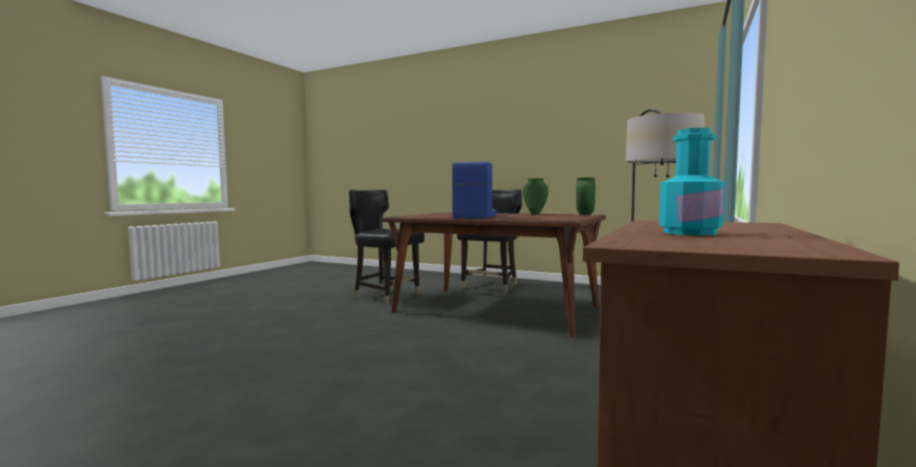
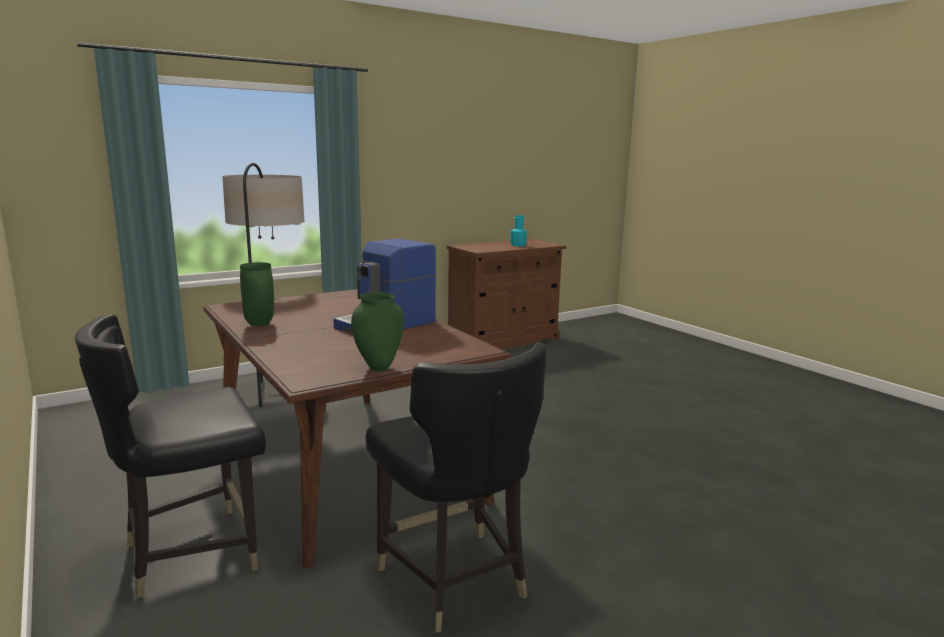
camera: 150 degrees left, 10 degrees up
green vase [576,178,595,215] -> green vase moved to [351,292,404,372]

